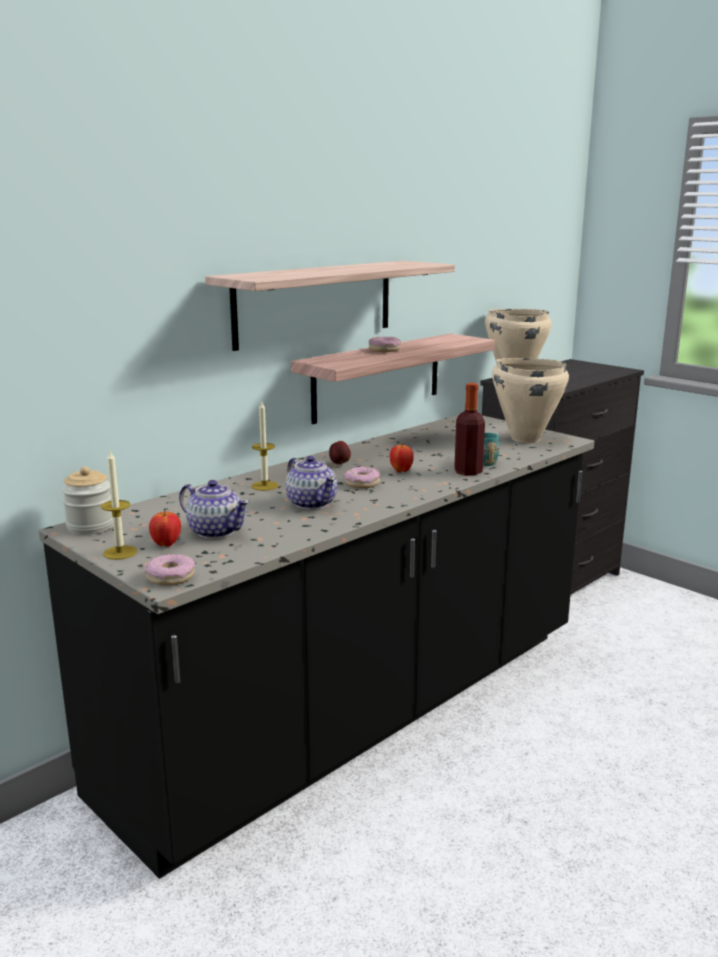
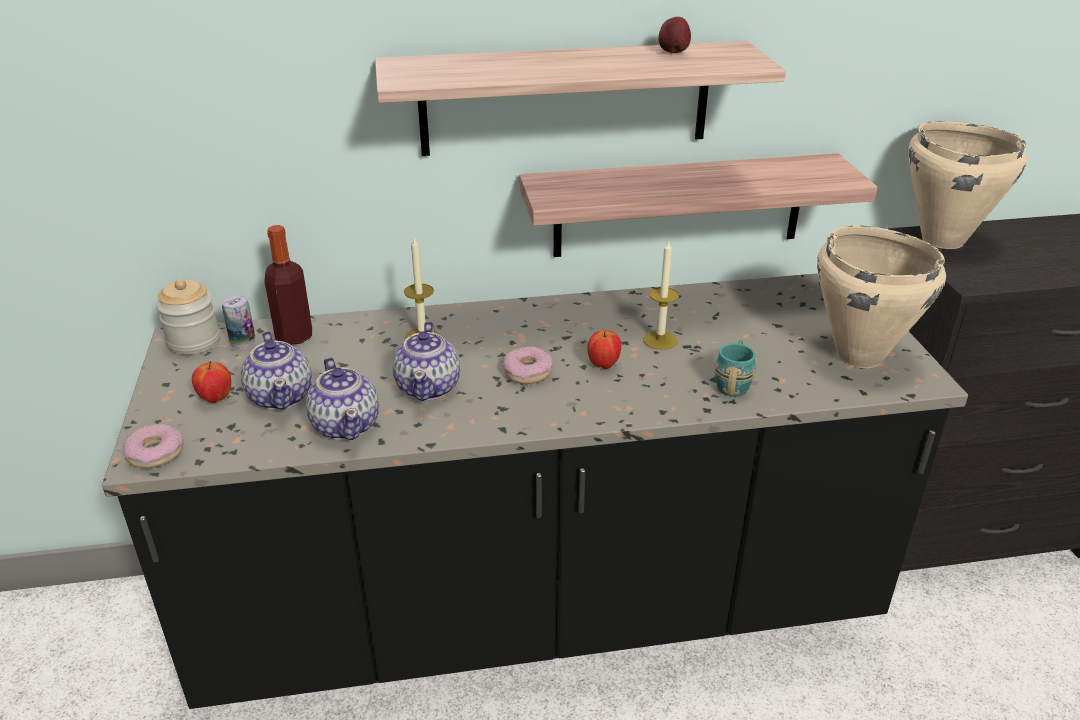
camera: 35 degrees right, 15 degrees up
candle [101,451,137,560] -> candle moved to [643,239,679,350]
apple [329,441,351,464] -> apple moved to [658,17,691,54]
donut [369,337,401,352] -> none
bottle [454,383,485,475] -> bottle moved to [264,225,312,345]
none -> can [222,295,255,349]
none -> teapot [306,358,379,440]

